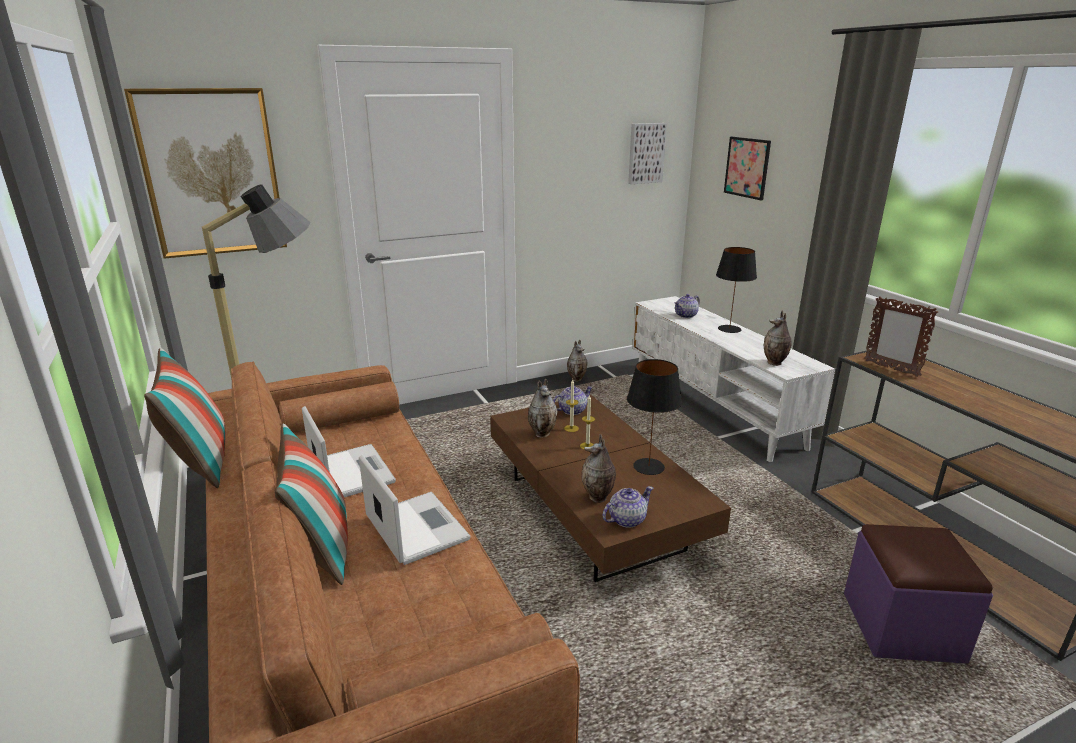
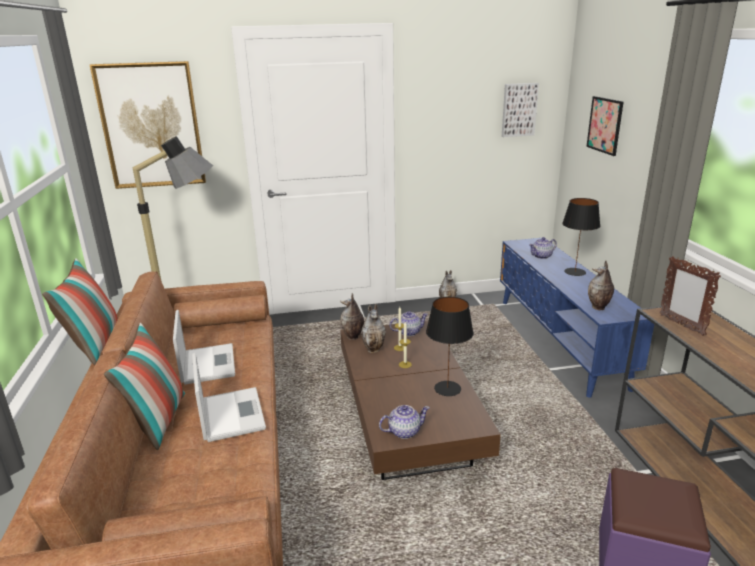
camera: 15 degrees right, 0 degrees up
vase [582,434,616,503] -> vase moved to [340,293,364,340]
white tv stand [632,296,835,462] -> blue tv stand [500,238,654,398]

